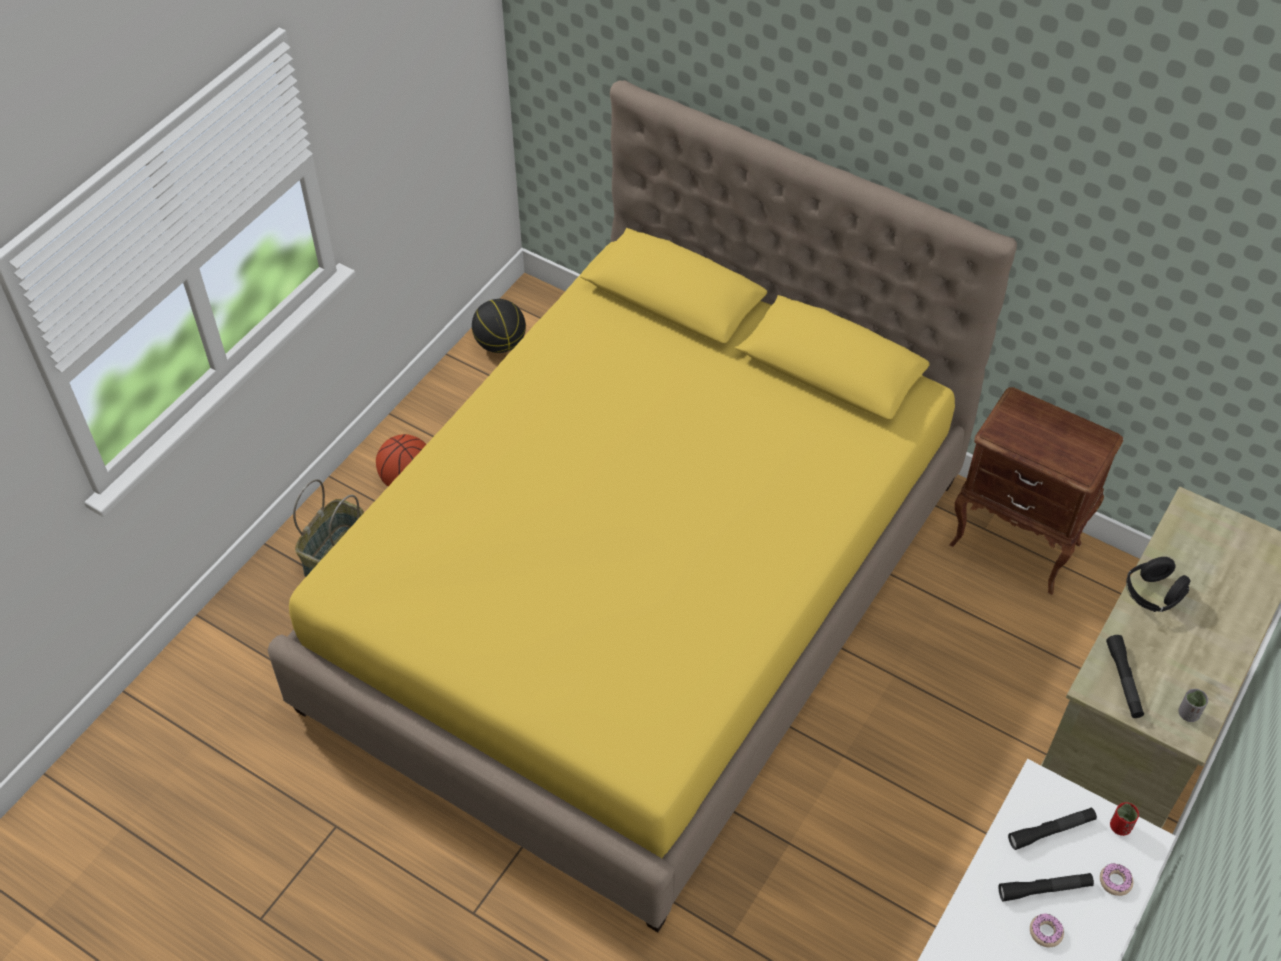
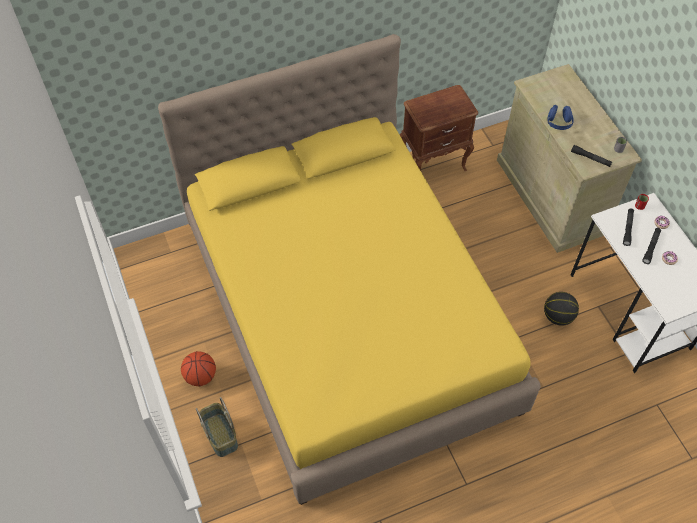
camera: 55 degrees left, 5 degrees up
basketball [472,299,526,353] -> basketball moved to [544,292,579,325]
black headphones [1126,557,1191,612] -> blue headphones [547,105,574,130]

